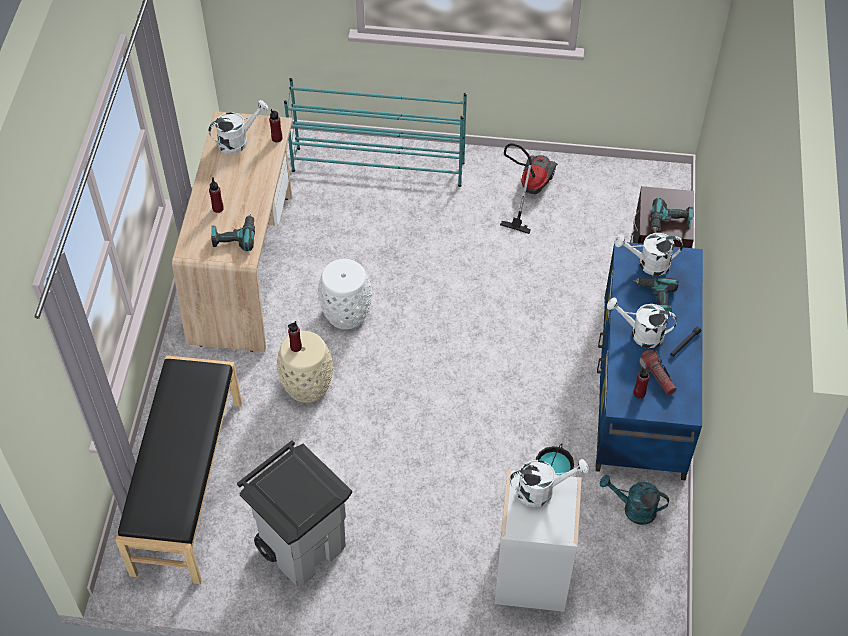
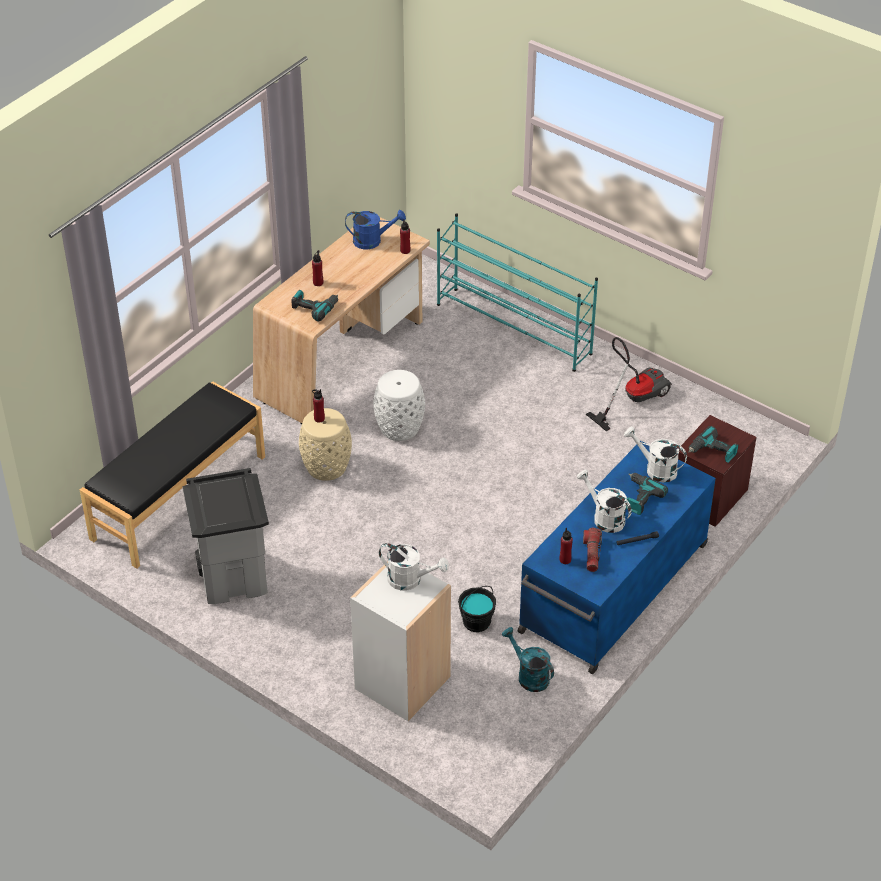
camera: 30 degrees right, 10 degrees down
white watering can [209,100,269,154] -> blue watering can [345,210,406,249]

